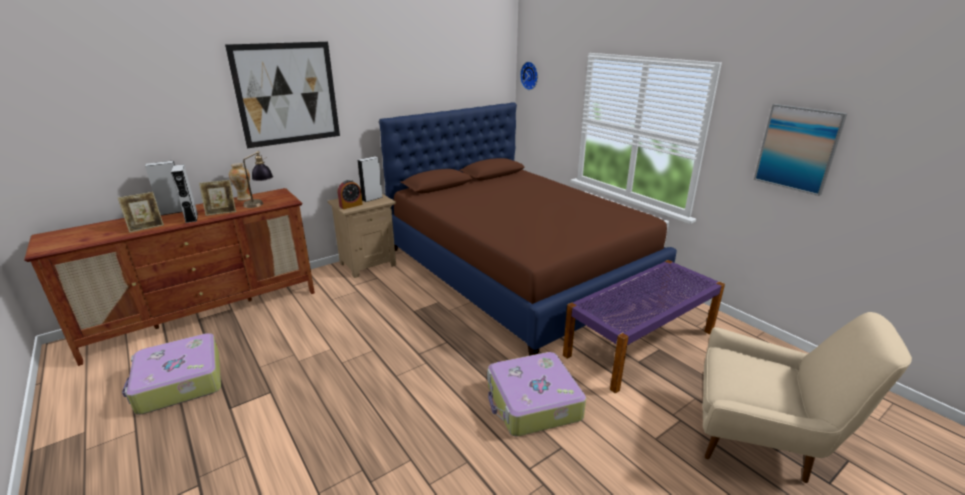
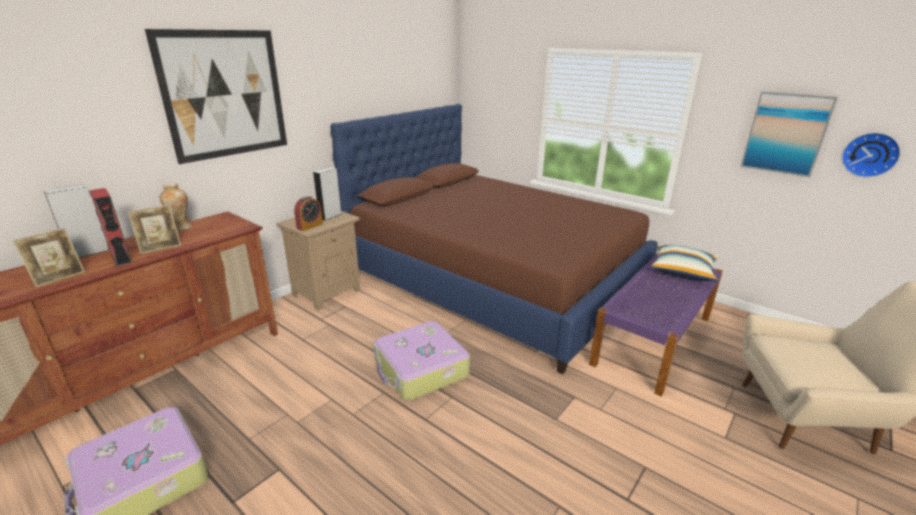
camera: 15 degrees left, 0 degrees up
grey speaker [171,164,198,223] -> red speaker [89,188,132,266]
table lamp [243,151,273,208] -> none
suitcase [487,352,586,437] -> suitcase moved to [374,321,470,401]
wall clock [520,62,538,90] -> wall clock moved to [841,133,901,178]
none -> pillow [651,245,718,282]

